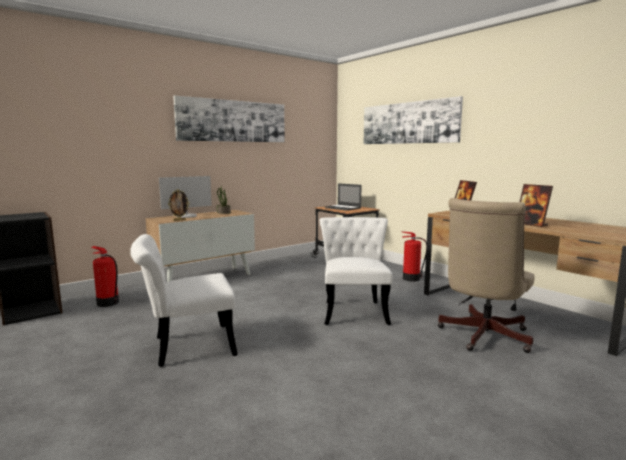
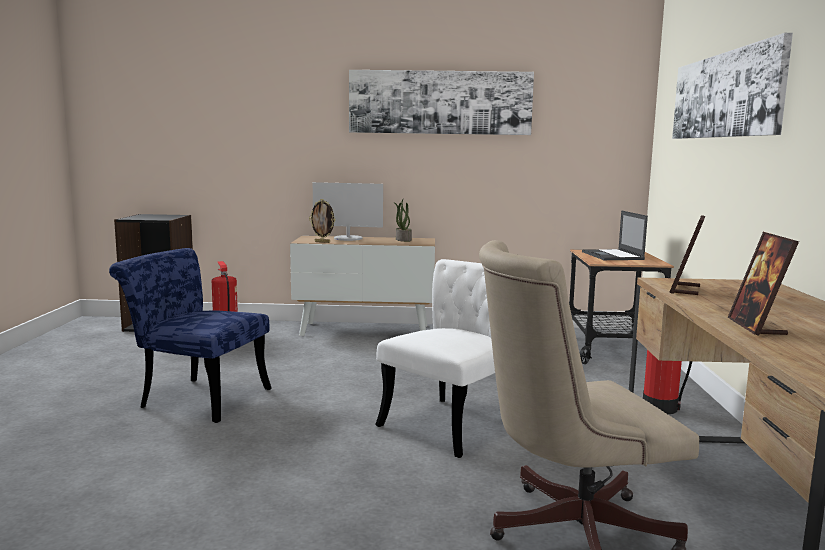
camera: 40 degrees right, 0 degrees up
white chair [130,234,238,367] -> blue chair [109,248,272,423]

